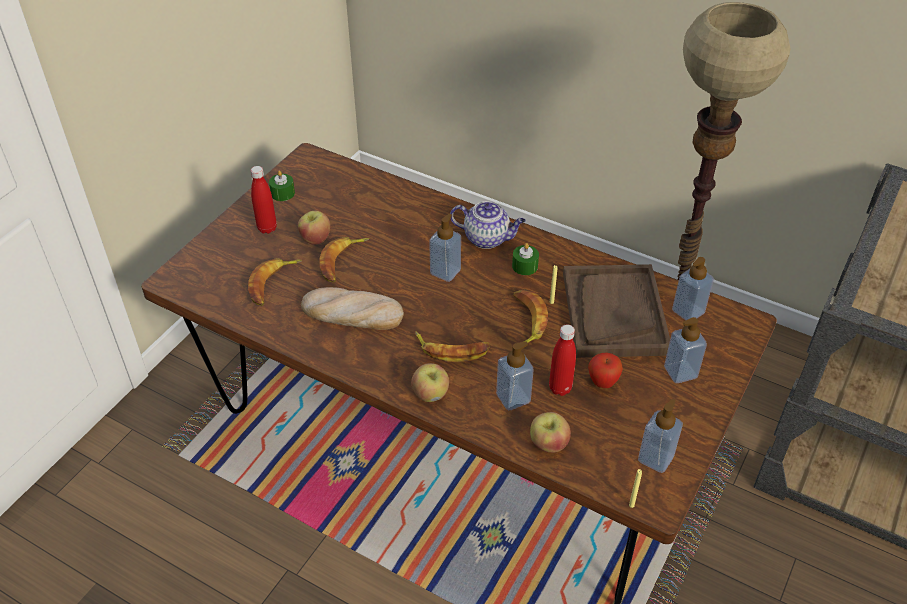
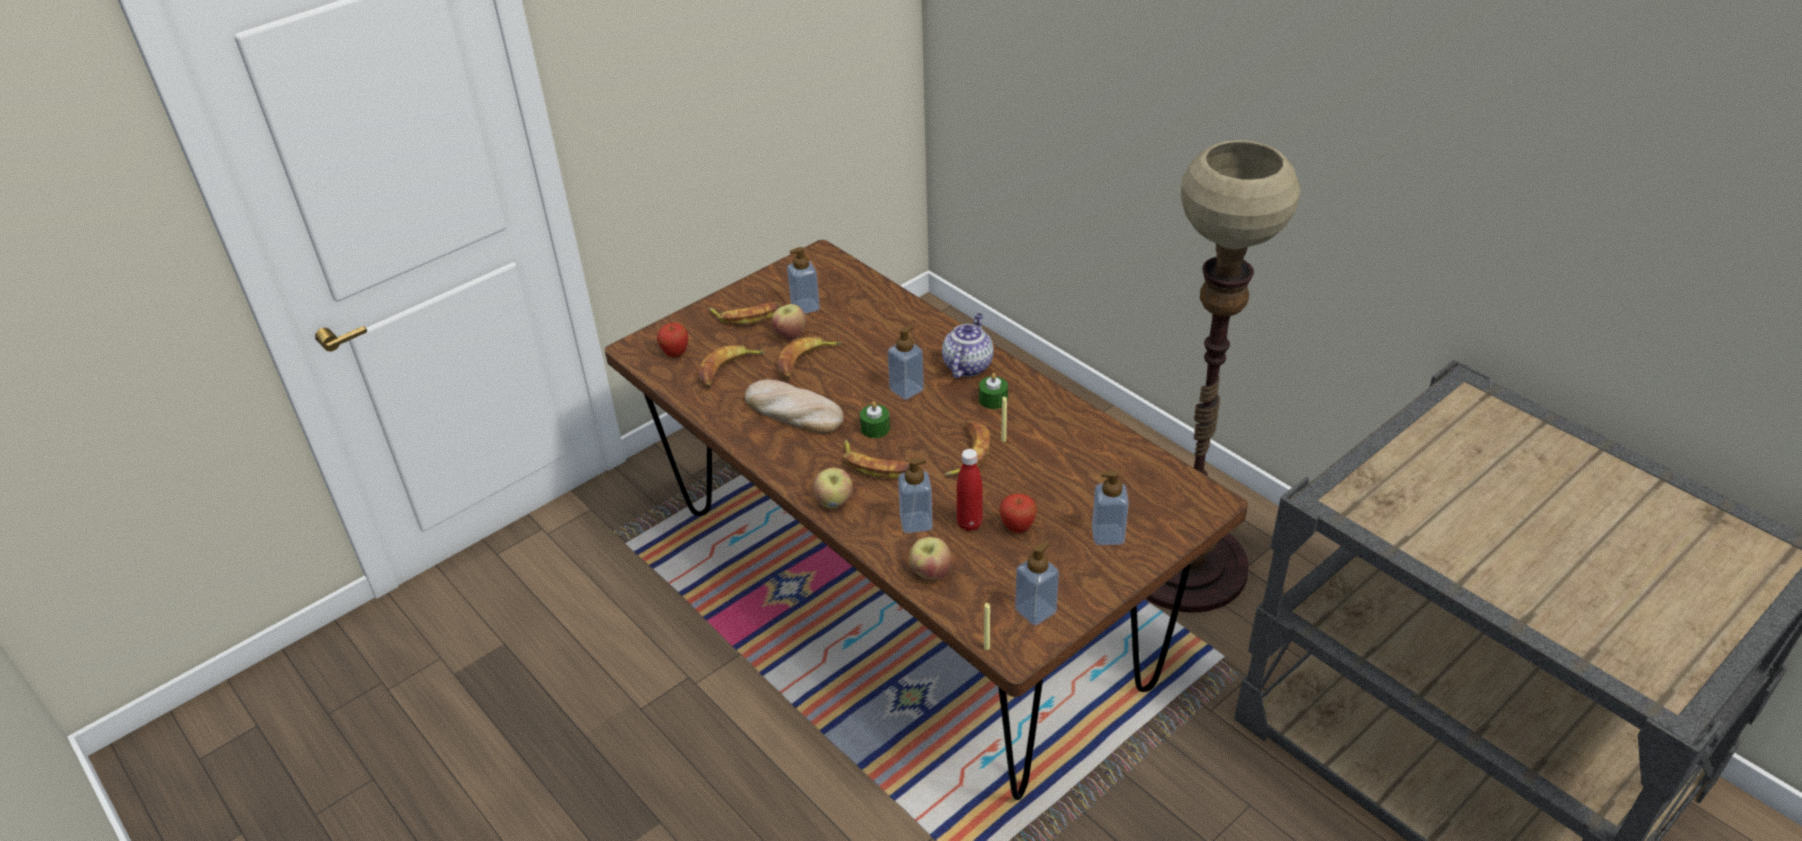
camera: 20 degrees right, 5 degrees down
red bottle [251,166,277,234] -> banana [709,302,781,325]
green candle [269,170,295,201] -> green candle moved to [860,401,890,438]
teapot [450,201,526,249] -> teapot turned 105 degrees counterclockwise [942,313,994,378]
brown tray [563,264,670,358] -> none
soap dispenser [672,257,714,320] -> soap dispenser moved to [787,247,820,314]
none -> apple [657,323,688,358]

